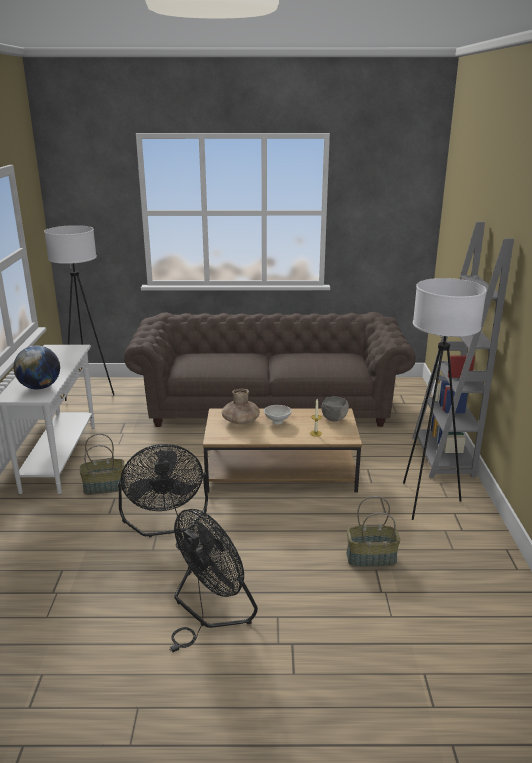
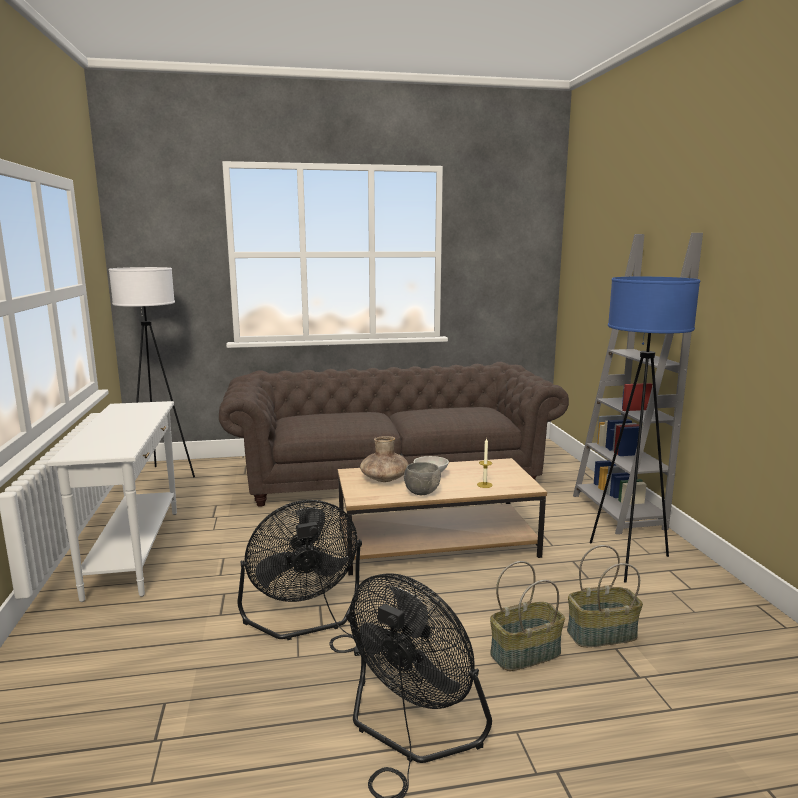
camera: 10 degrees left, 10 degrees down
globe [13,346,60,389] -> none
basket [80,434,126,495] -> basket moved to [490,561,565,671]
grey bowl [321,396,349,421] -> grey bowl moved to [404,462,441,495]
white floor lamp [403,278,487,520] -> blue floor lamp [590,276,700,583]

